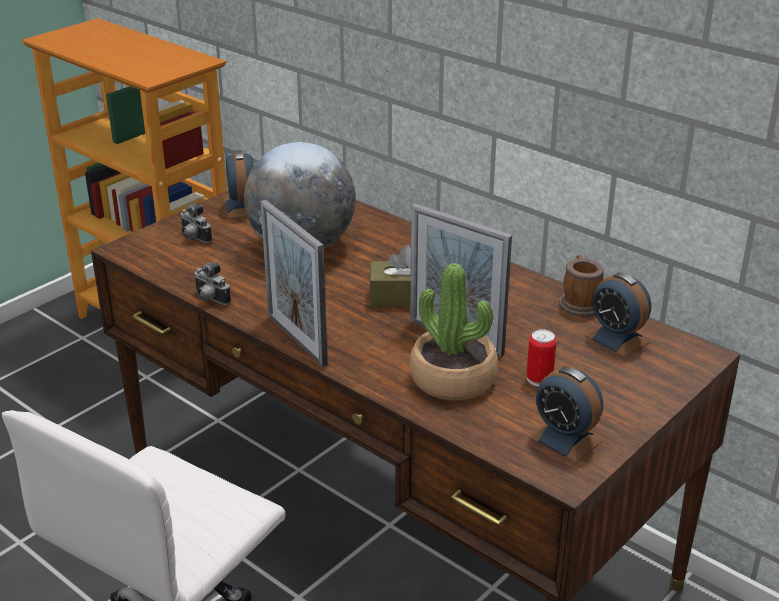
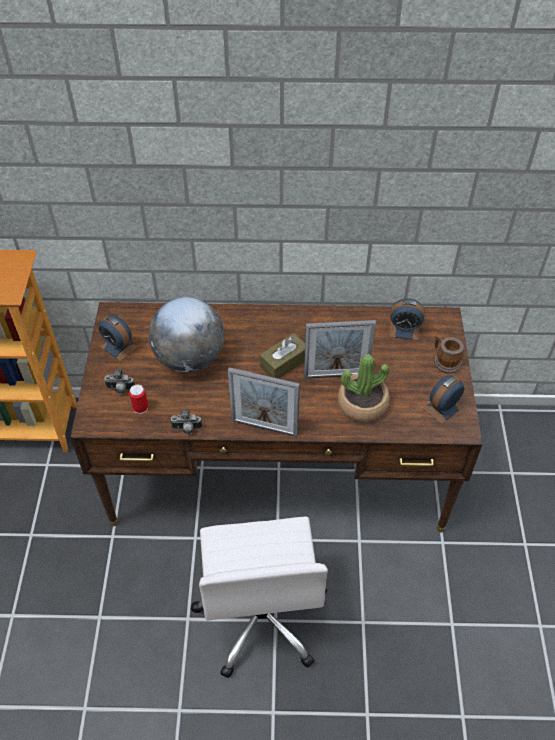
camera: 40 degrees left, 20 degrees up
can [526,329,557,387] -> can moved to [129,384,148,414]
alarm clock [529,366,603,463] -> alarm clock turned 135 degrees clockwise [423,375,464,424]
mug [559,255,604,317] -> mug moved to [434,335,464,373]

